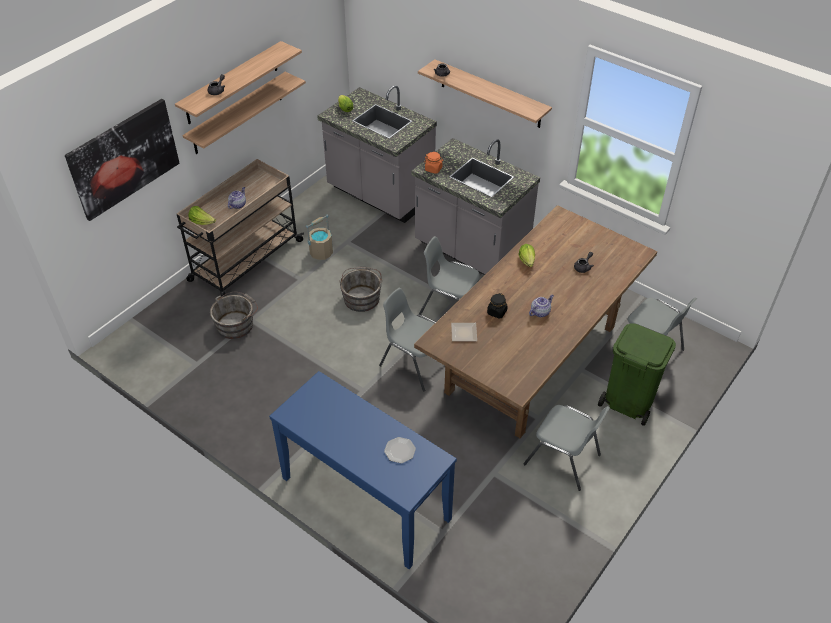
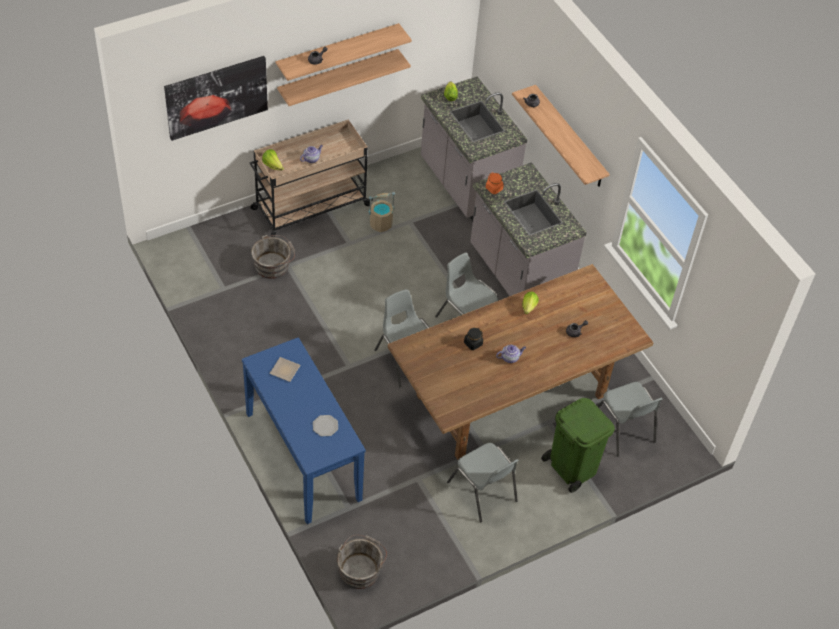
camera: 20 degrees right, 5 degrees up
grey bucket [340,266,382,312] -> grey bucket moved to [337,535,387,589]
plate [451,323,477,341] -> plate moved to [270,357,301,382]

